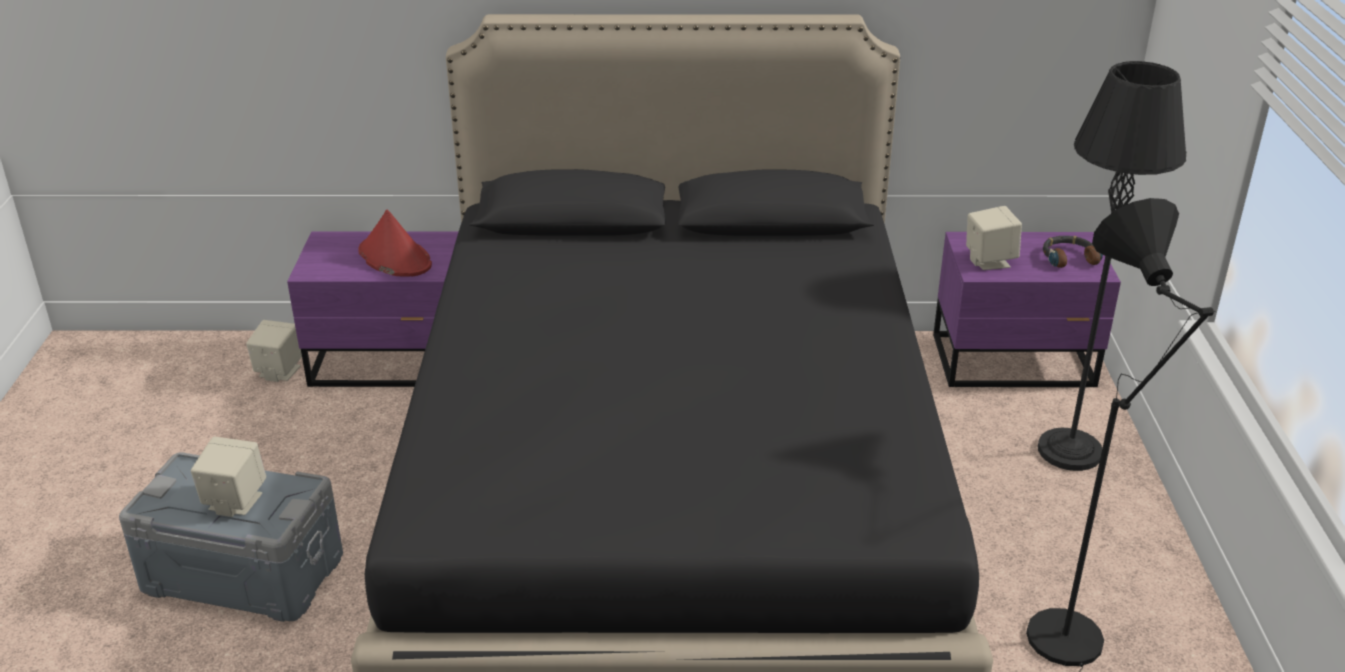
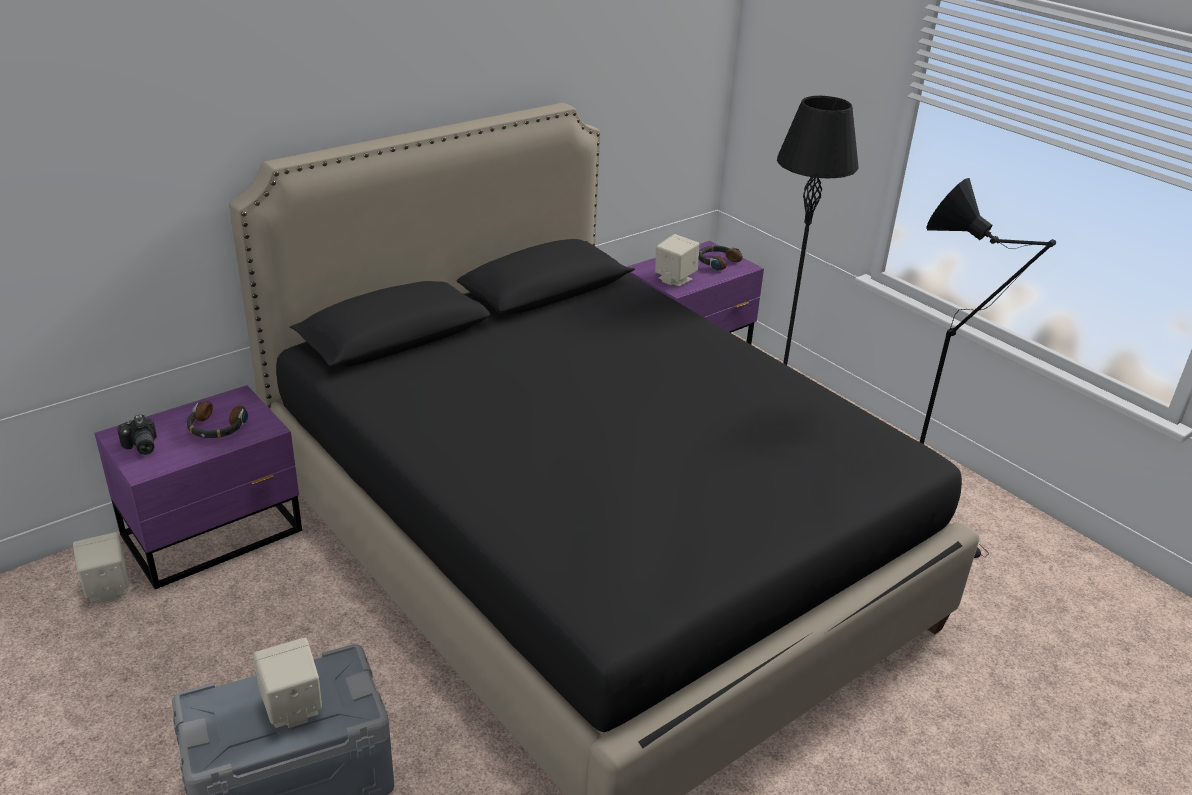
camera: 40 degrees left, 0 degrees up
red hat [358,210,432,277] -> headphones [187,401,248,438]
none -> camera [117,414,157,455]

